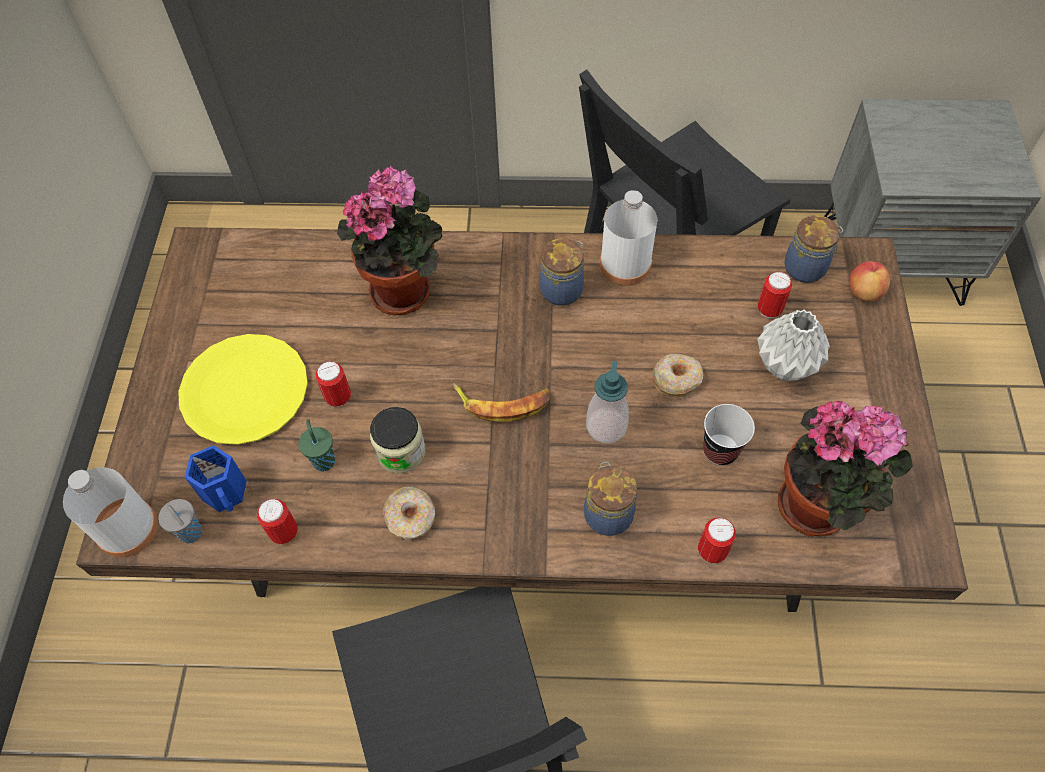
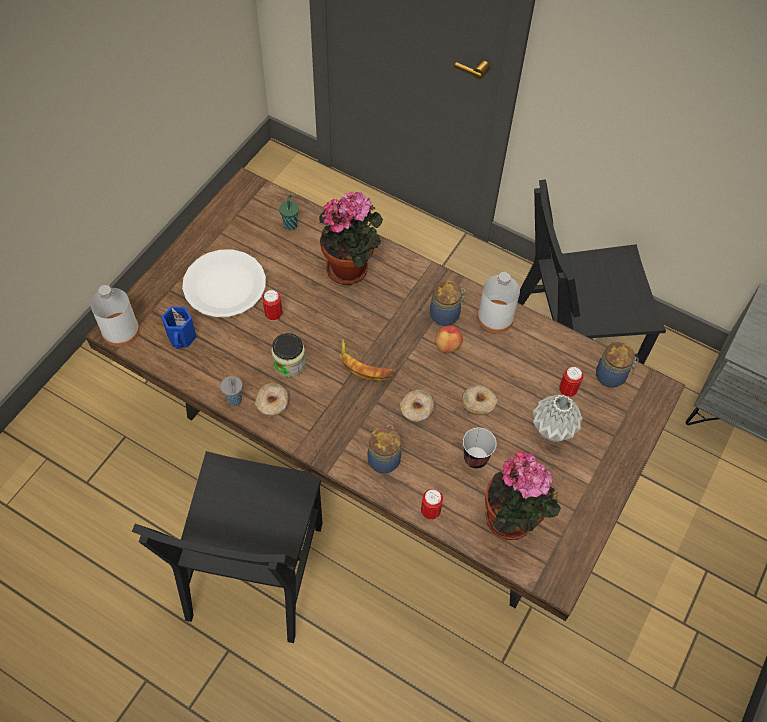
camera: 25 degrees right, 0 degrees up
grey cup [158,499,202,543] -> grey cup moved to [220,376,243,406]
yellow plate [178,334,308,445] -> white plate [182,250,266,317]
can [257,499,298,544] -> none
green cup [298,419,335,472] -> green cup moved to [279,195,299,230]
soap dispenser [586,361,629,443] -> donut [400,389,434,422]
apple [849,261,890,302] -> apple moved to [435,325,463,354]

